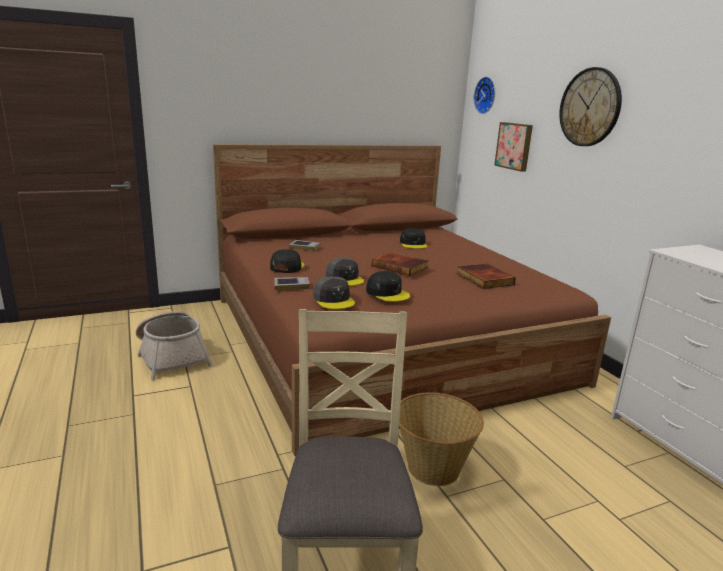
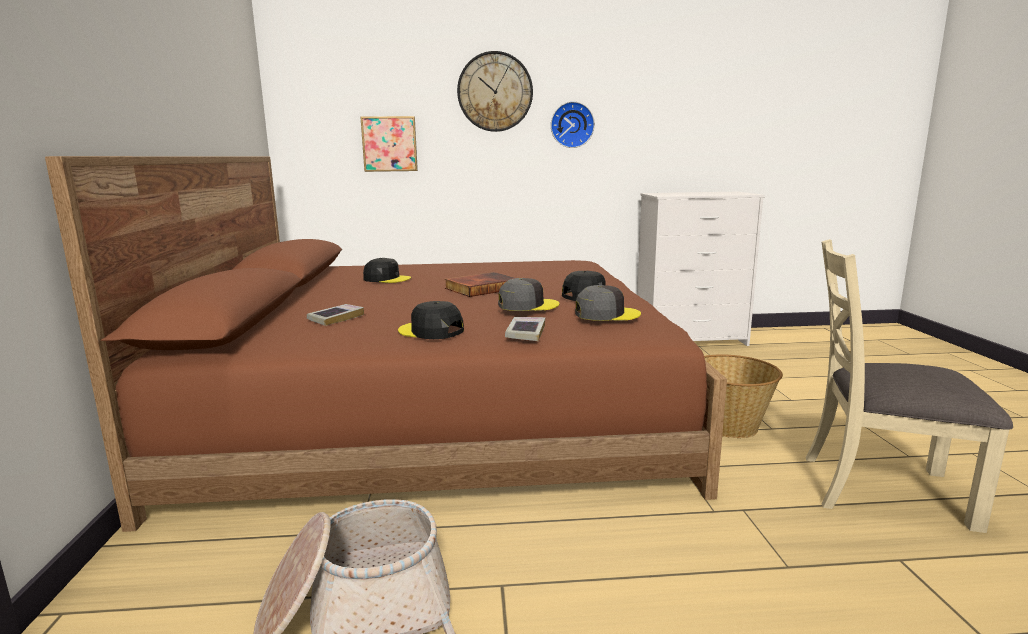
camera: 70 degrees left, 5 degrees down
book [456,264,516,289] -> none
wall clock [474,77,495,114] -> wall clock moved to [551,101,595,148]

